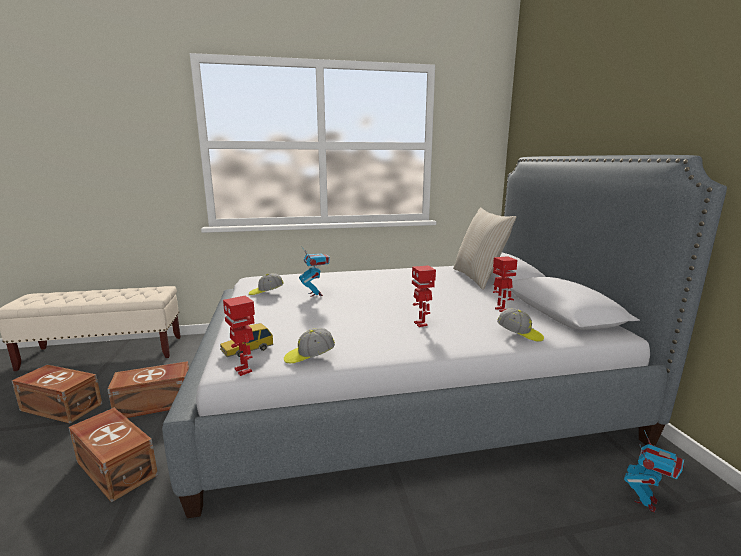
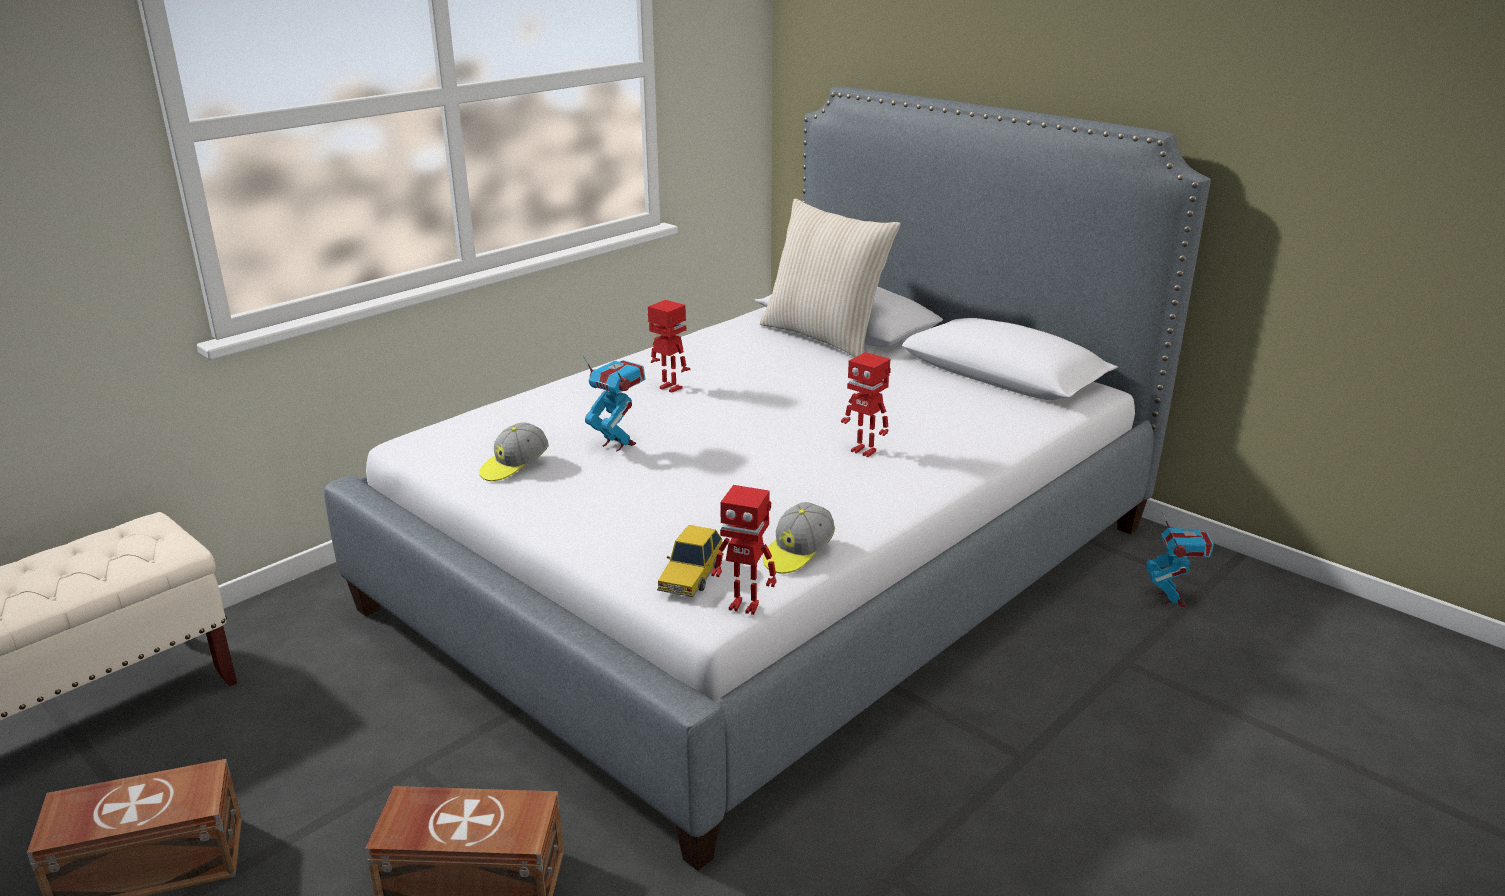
camera: 35 degrees left, 10 degrees up
brown storage box [107,361,189,418] -> none
toy robot [493,256,518,312] -> toy robot moved to [648,300,690,393]
cap [497,308,544,342] -> none

